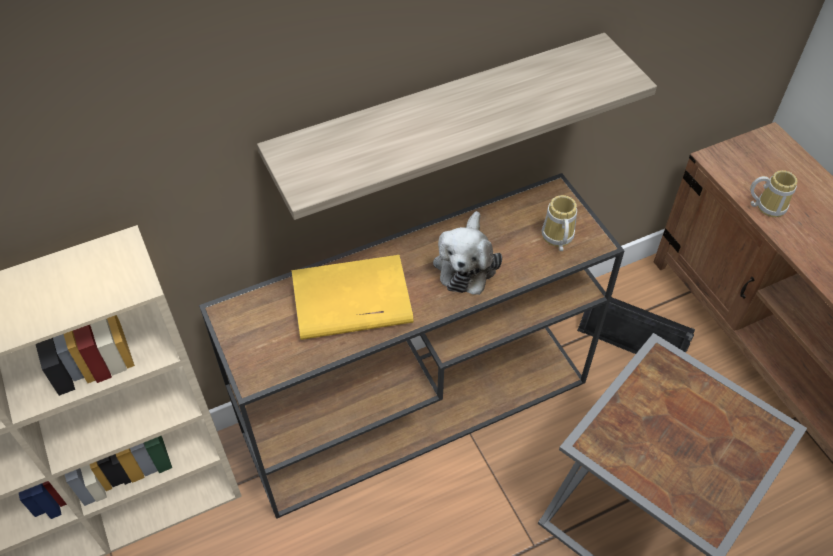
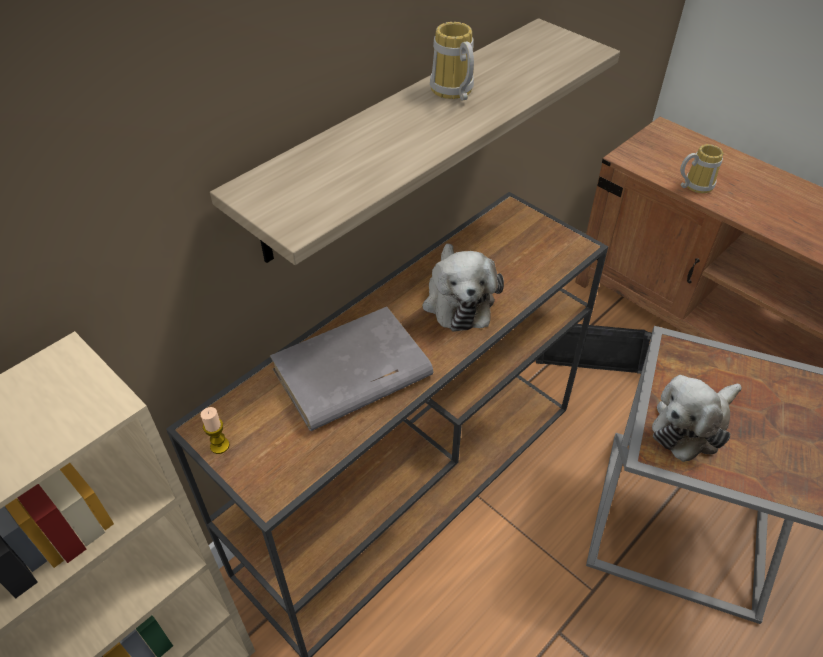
camera: 20 degrees left, 5 degrees down
yellow book [291,255,413,340] -> grey book [270,307,433,431]
mug [542,195,577,251] -> mug moved to [430,22,474,100]
none -> candle [201,407,230,454]
none -> plush toy [652,375,742,462]

